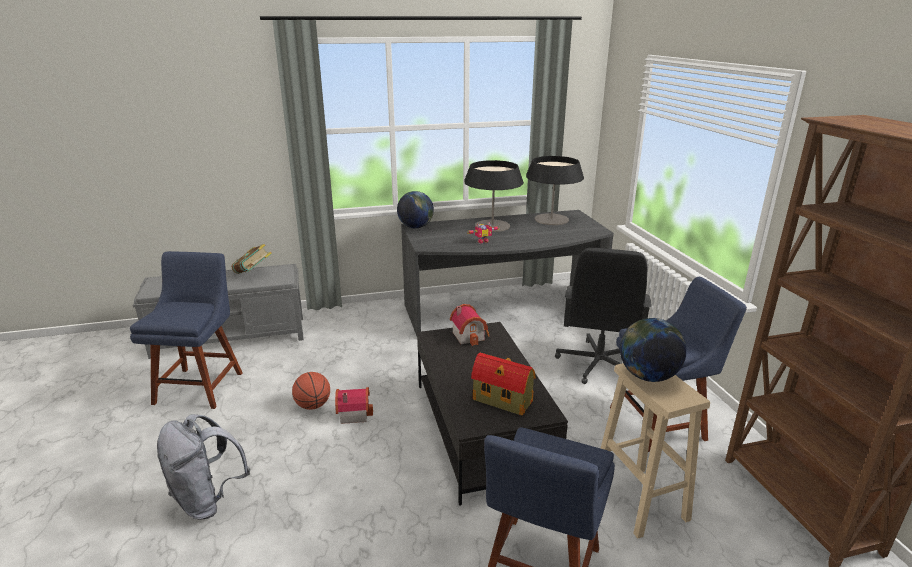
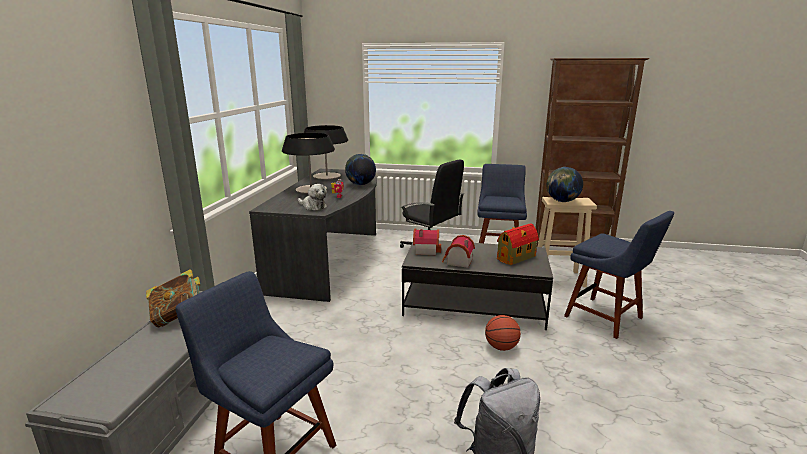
camera: 65 degrees left, 5 degrees down
basketball [292,372,330,410] -> basketball moved to [485,315,521,351]
toy house [335,387,373,424] -> toy house moved to [442,235,475,268]
globe [397,191,434,228] -> globe moved to [345,154,376,185]
none -> plush toy [298,184,327,210]

